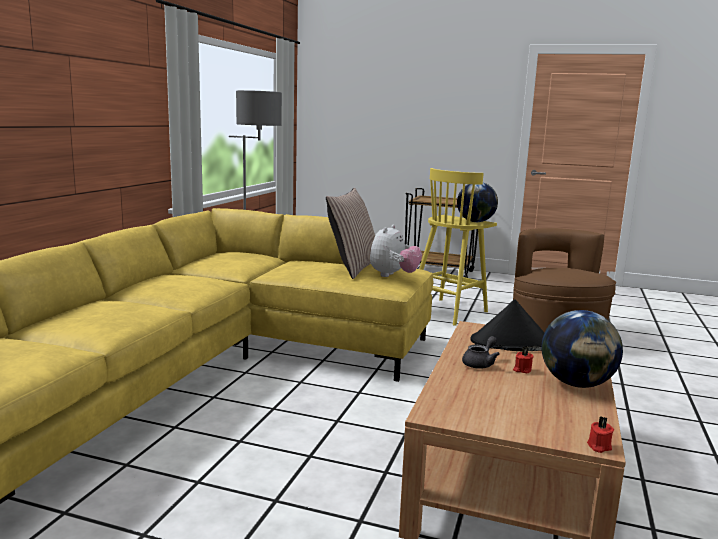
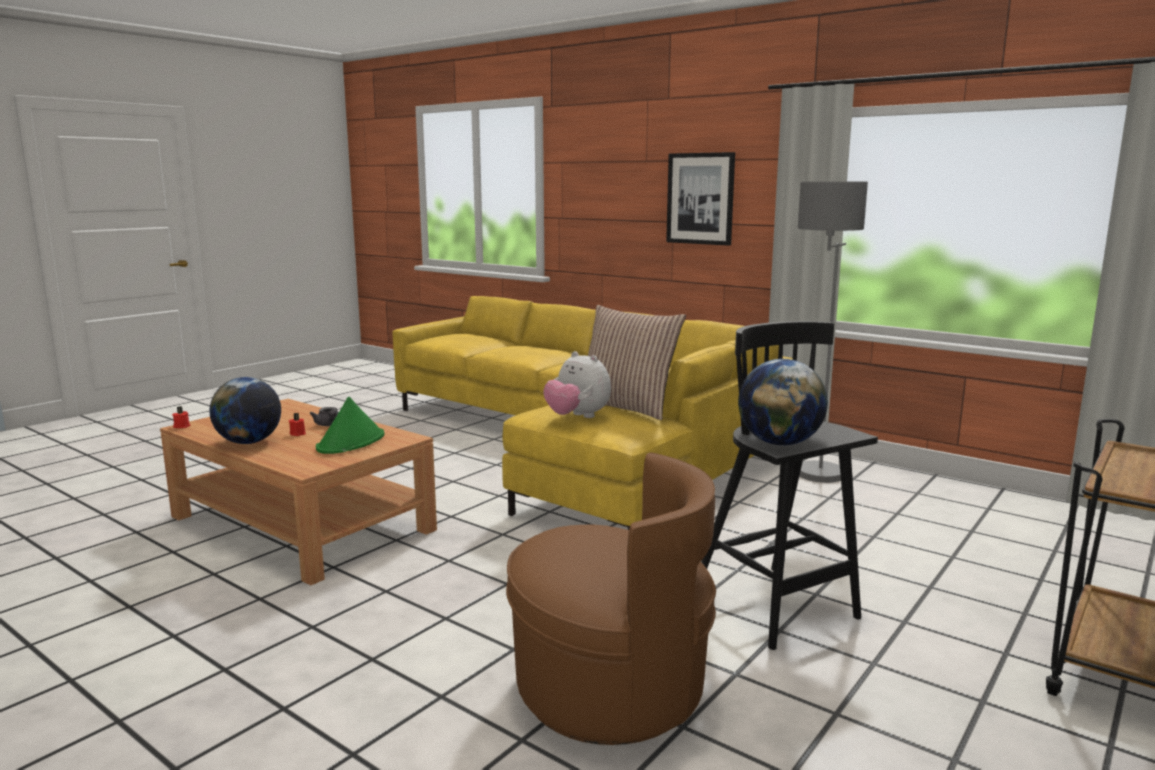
camera: 110 degrees right, 0 degrees up
yellow stool [419,168,497,326] -> black stool [701,321,878,650]
black hat [471,299,544,351] -> green hat [316,397,385,454]
none -> picture [666,152,735,246]

